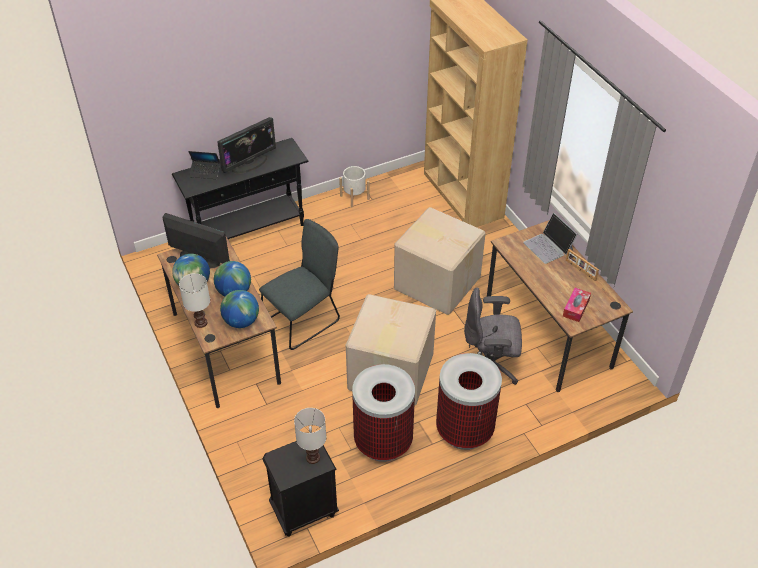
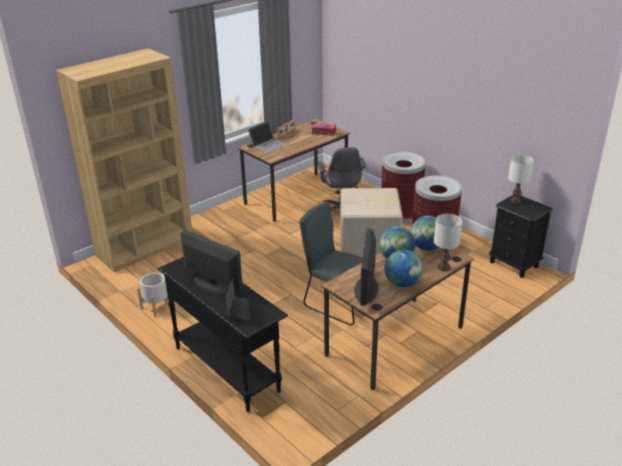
camera: 105 degrees left, 15 degrees down
cardboard box [394,207,486,315] -> none

